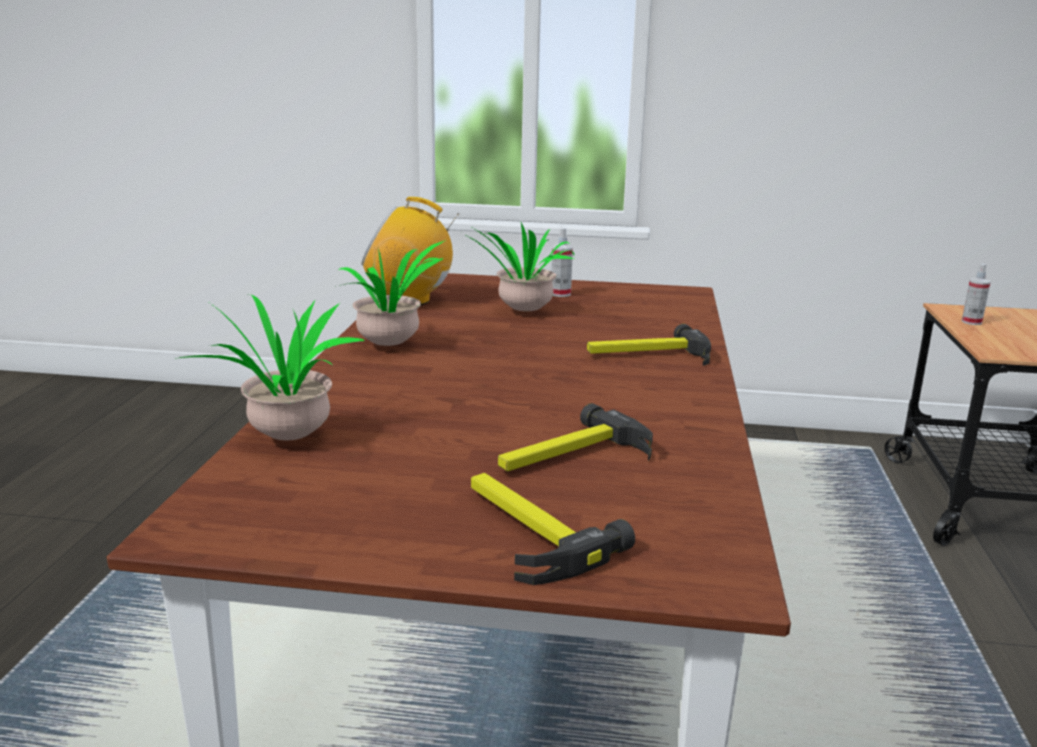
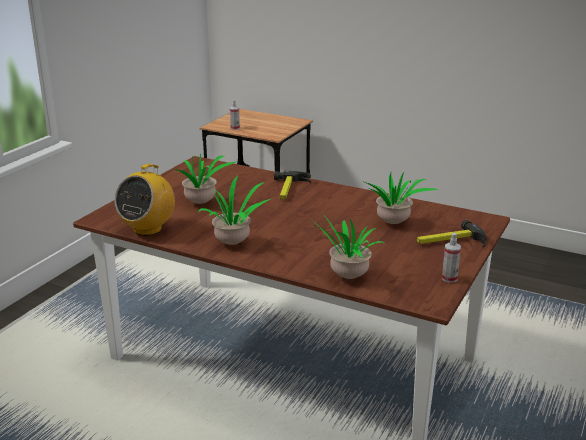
camera: 70 degrees left, 5 degrees up
hammer [498,403,653,471] -> potted plant [362,172,439,224]
spray bottle [551,228,573,297] -> spray bottle moved to [442,233,461,283]

